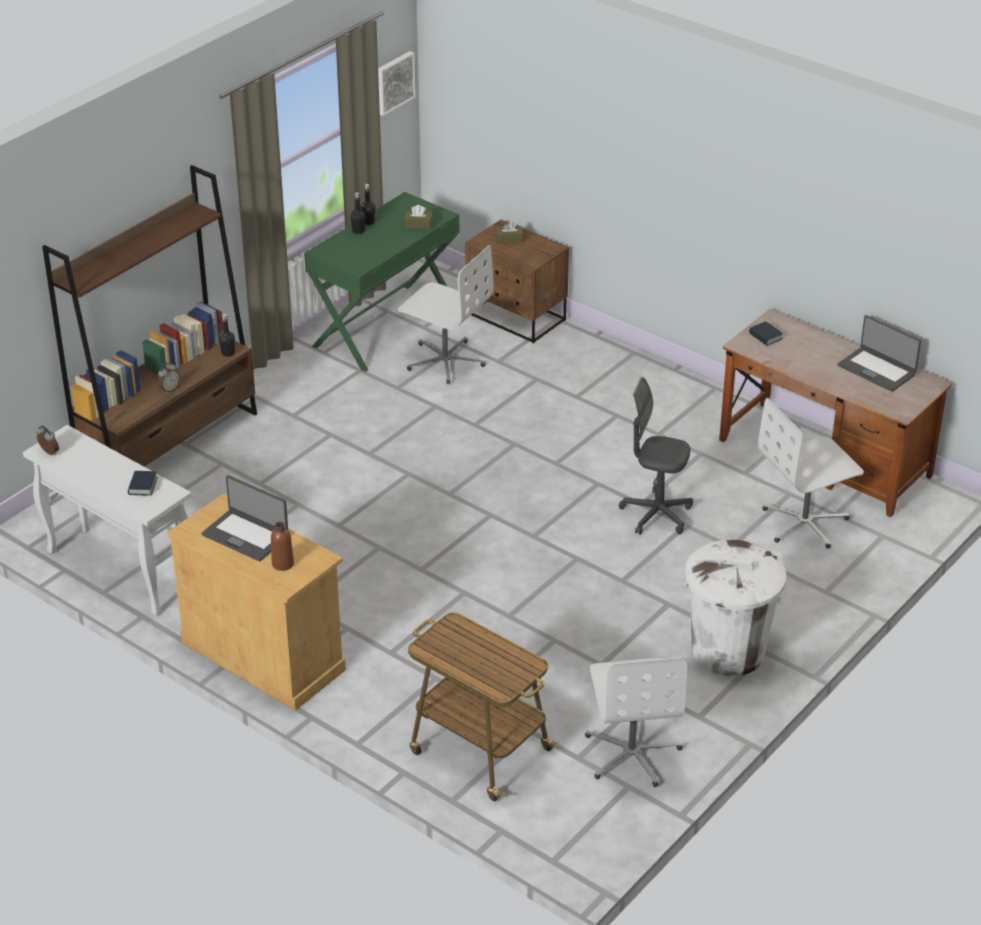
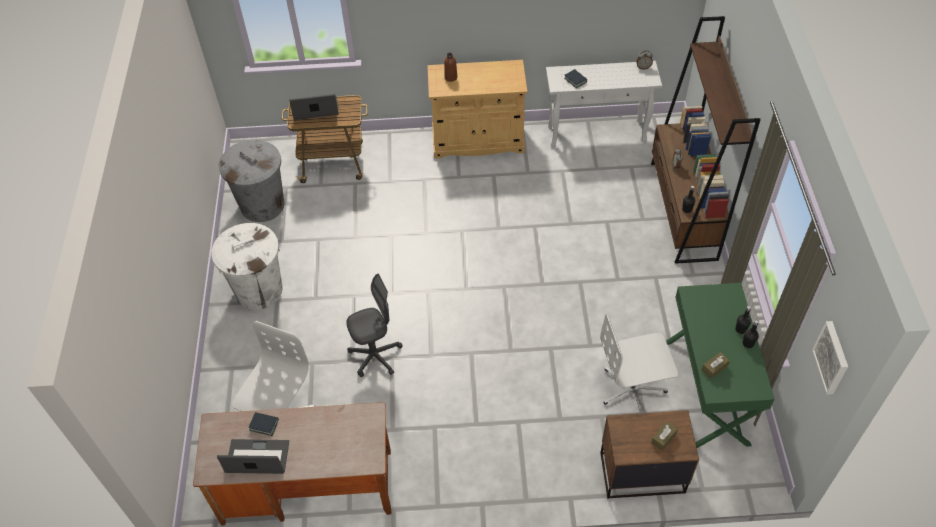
camera: 140 degrees right, 15 degrees up
laptop [201,475,288,561] -> laptop moved to [289,94,339,120]
white office chair [585,657,687,787] -> grey trash can [219,140,285,222]
book [749,321,783,346] -> book moved to [248,412,279,436]

